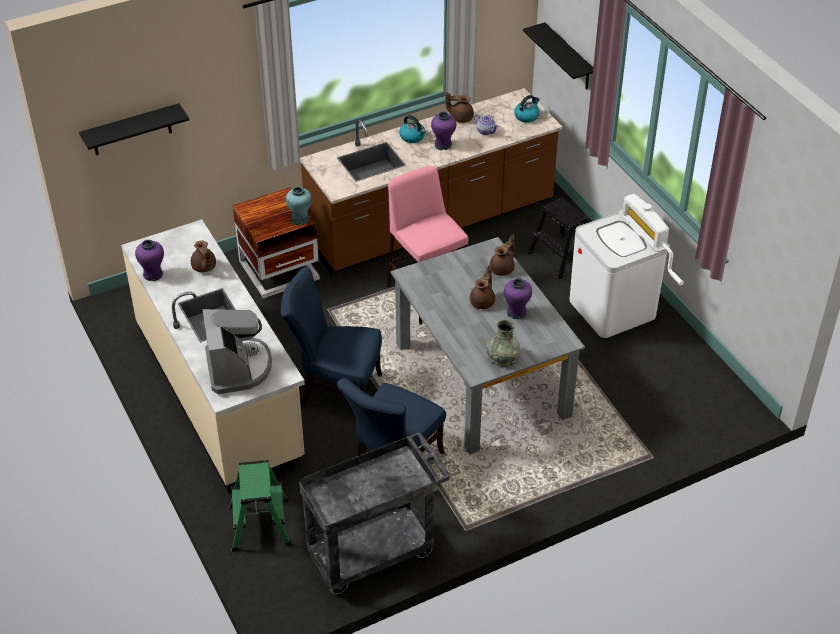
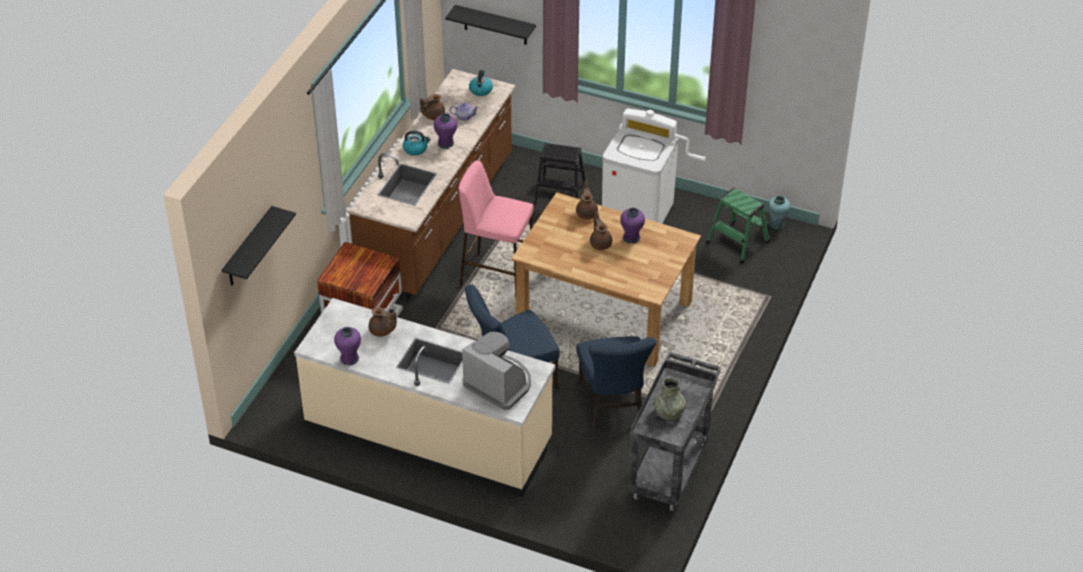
camera: 40 degrees left, 0 degrees up
green step ladder [230,460,292,552] -> green step ladder moved to [706,187,770,264]
turquoise vase [286,186,312,225] -> turquoise vase moved to [768,196,790,230]
grey dining table [390,237,585,455] -> brown dining table [511,192,701,367]
grey vase [486,320,520,367] -> grey vase moved to [653,378,686,420]

